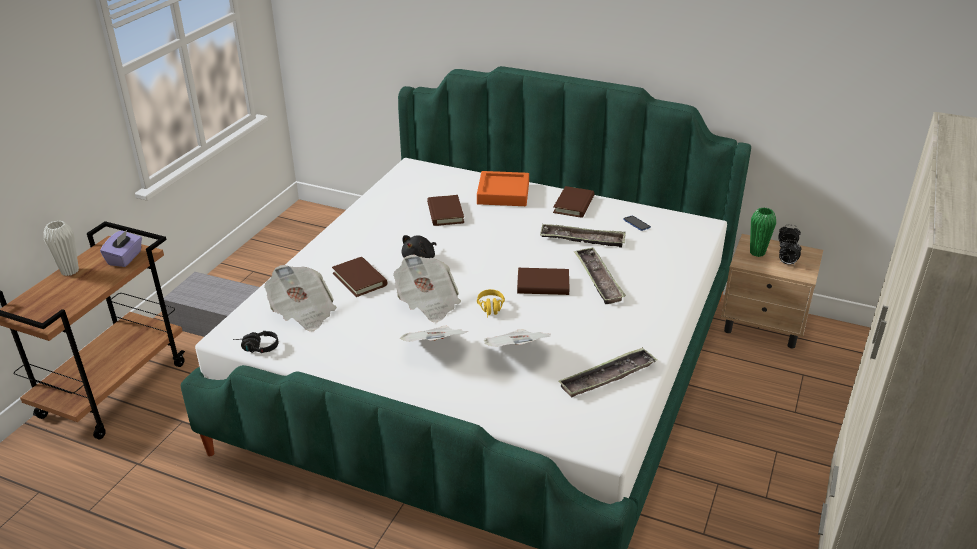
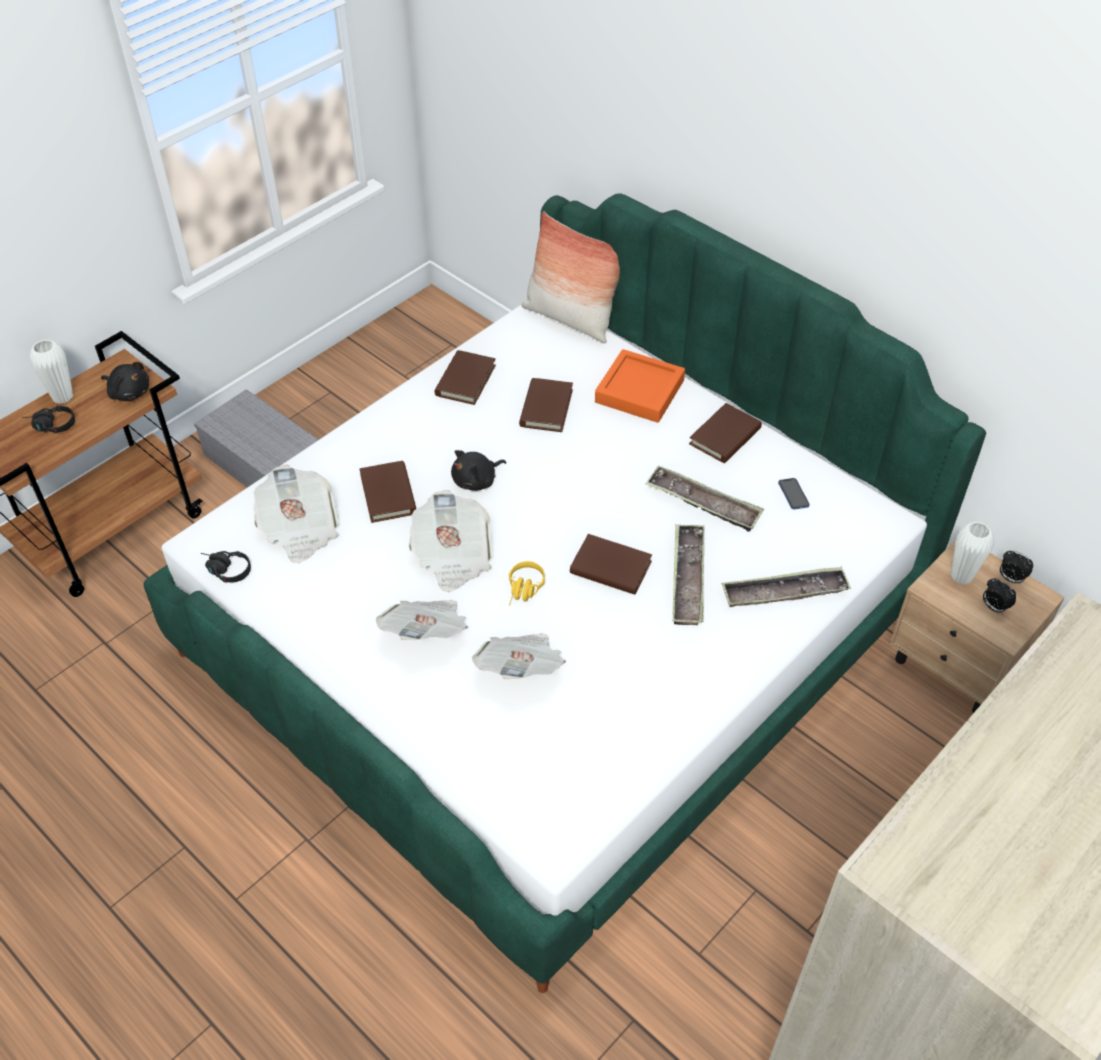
camera: 20 degrees right, 15 degrees up
purple tissue box [100,230,142,267] -> black plush toy [101,362,149,401]
tray [558,347,658,397] -> tray moved to [721,567,851,607]
green vase [750,208,776,257] -> white vase [951,521,994,585]
none -> black headphones [22,406,75,433]
none -> brown book [435,350,496,405]
none -> pillow [521,211,620,343]

